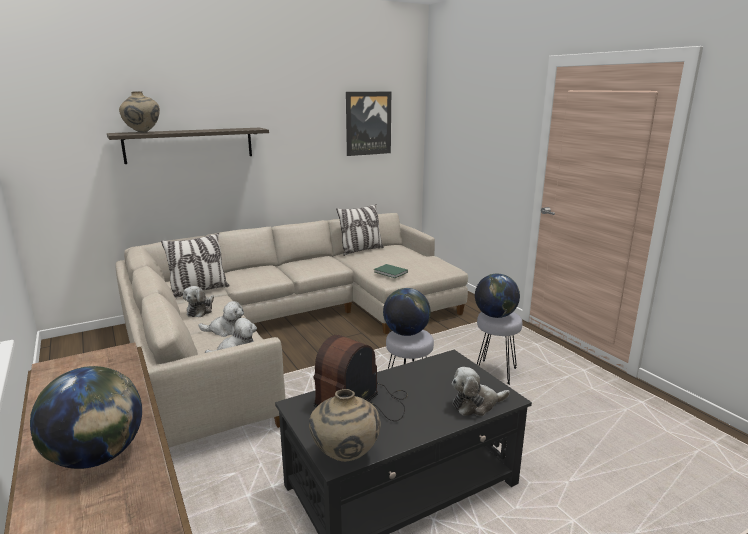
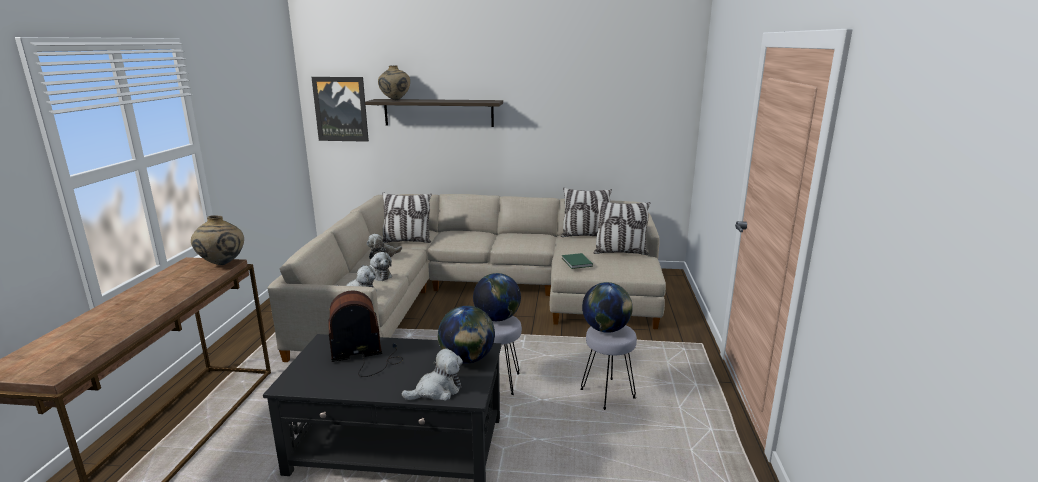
camera: 35 degrees right, 0 degrees up
globe [30,366,142,469] -> globe moved to [438,306,495,364]
beige vase [309,389,381,462] -> beige vase moved to [191,215,244,265]
picture [346,92,391,156] -> picture moved to [311,77,369,142]
plush toy [452,367,510,416] -> plush toy turned 135 degrees clockwise [402,348,463,401]
none -> pillow [594,200,651,255]

